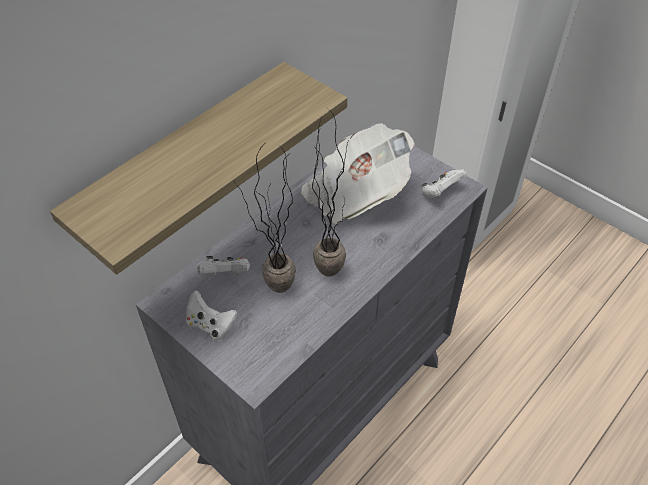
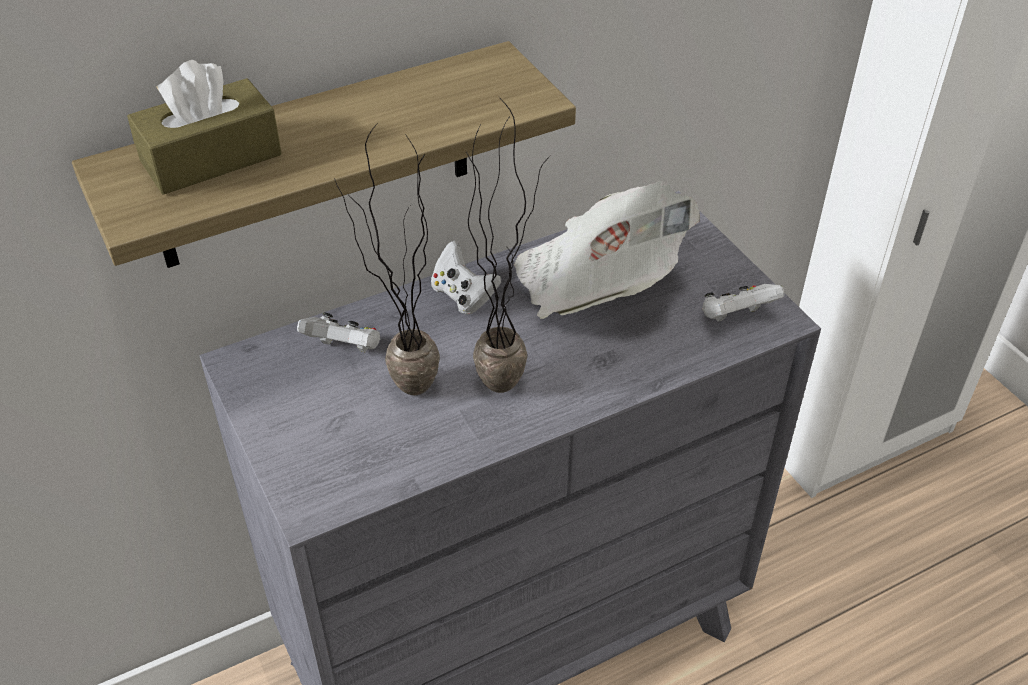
camera: 20 degrees right, 5 degrees down
white game controller [186,290,238,341] -> white game controller moved to [431,241,501,315]
none -> brown tissue box [127,60,282,195]

